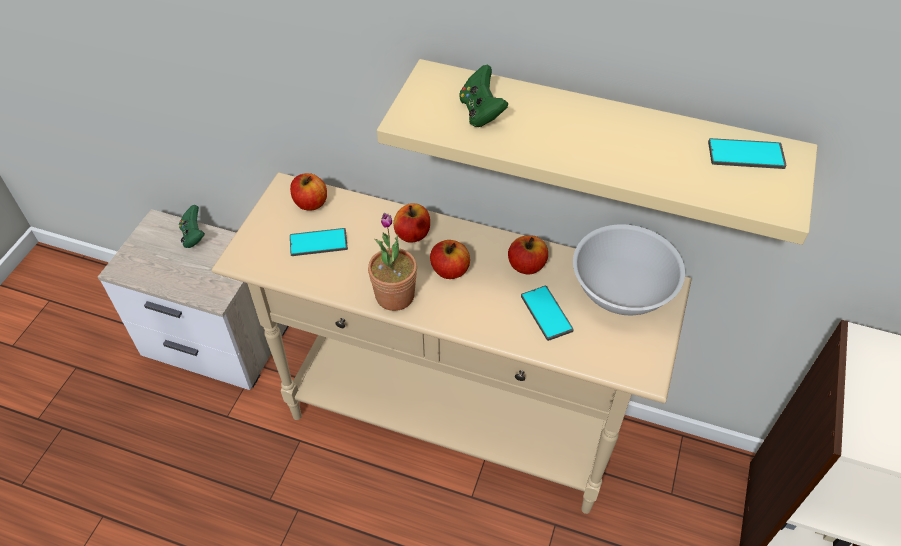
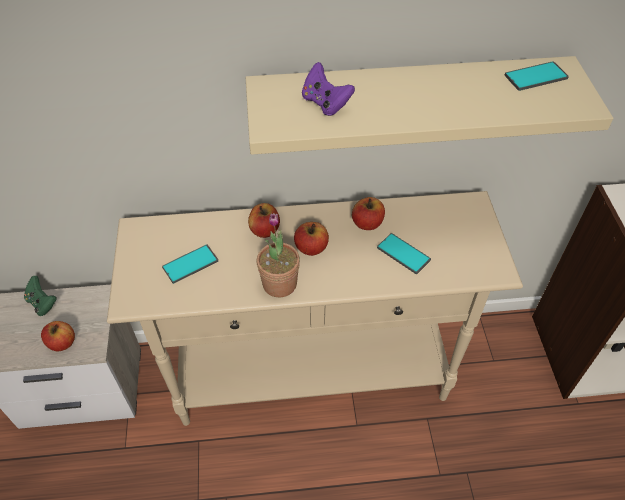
camera: 25 degrees left, 0 degrees up
apple [290,173,327,211] -> apple moved to [41,321,75,351]
green game controller [459,64,508,127] -> purple game controller [302,62,355,116]
white bowl [573,224,685,315] -> none

